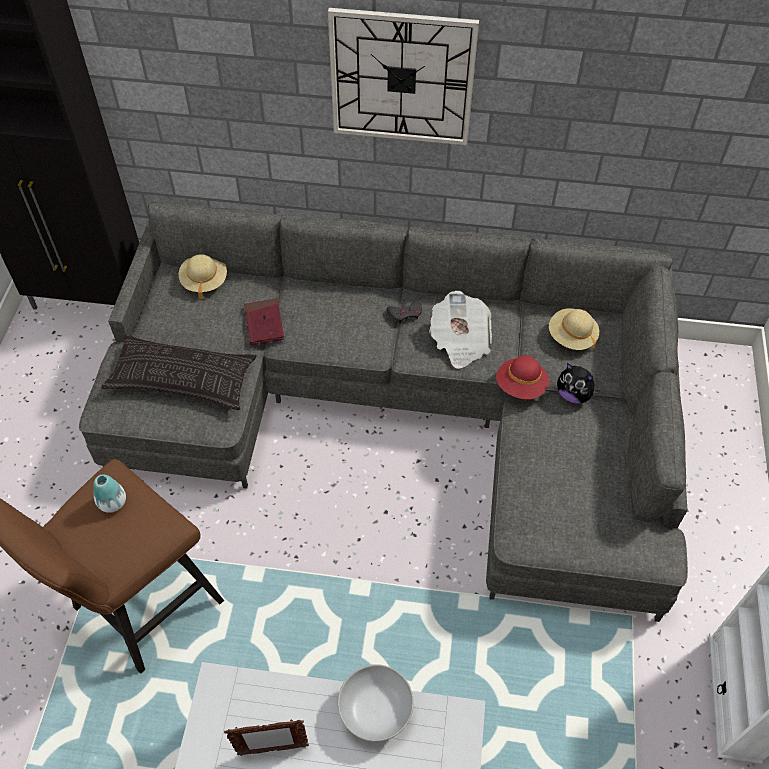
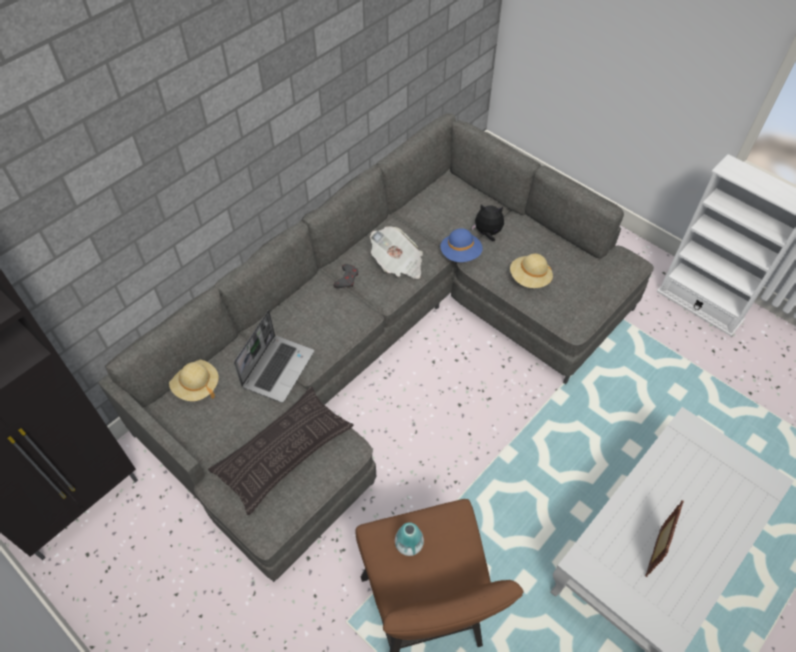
camera: 55 degrees left, 0 degrees up
red book [244,298,285,345] -> laptop [234,310,314,403]
wall clock [328,8,479,145] -> none
white bowl [338,664,414,742] -> none
red hat [496,355,549,399] -> blue hat [440,228,483,262]
beige hat [549,308,599,350] -> beige hat moved to [510,254,553,288]
plush toy [557,363,600,404] -> plush toy turned 150 degrees counterclockwise [472,204,504,241]

